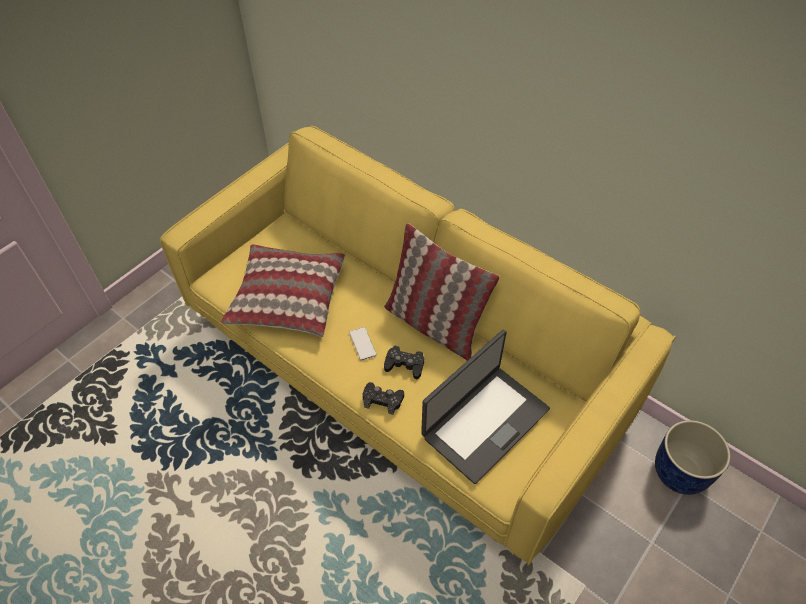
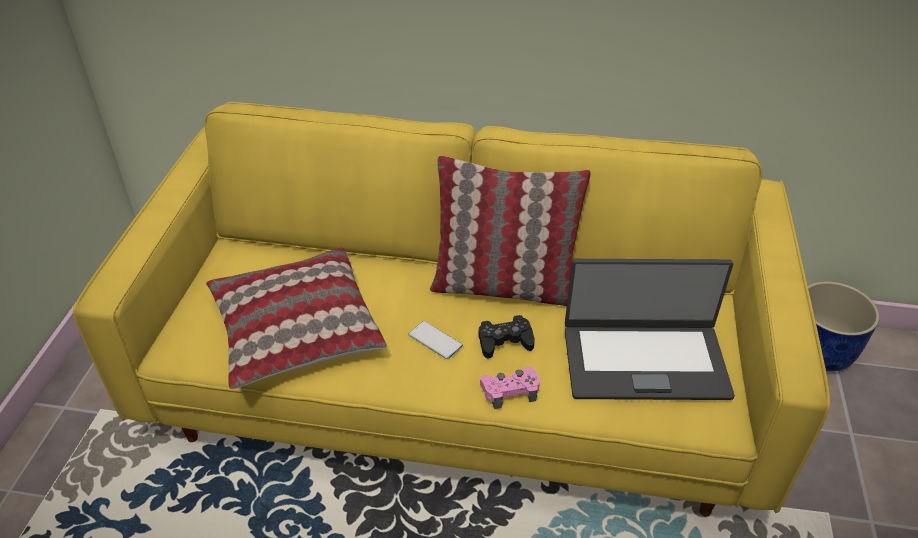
camera: 30 degrees left, 10 degrees down
black game controller [363,382,404,415] -> pink game controller [480,367,540,409]
laptop [421,330,550,484] -> laptop turned 75 degrees clockwise [565,259,735,400]

